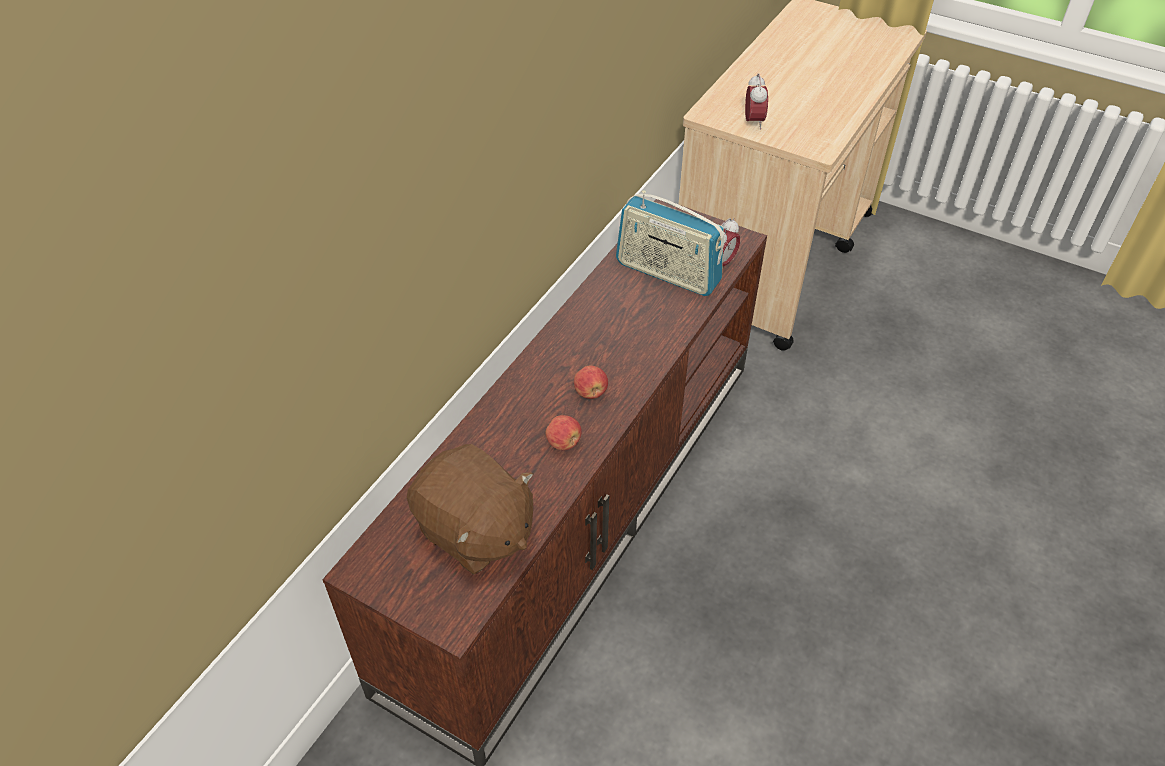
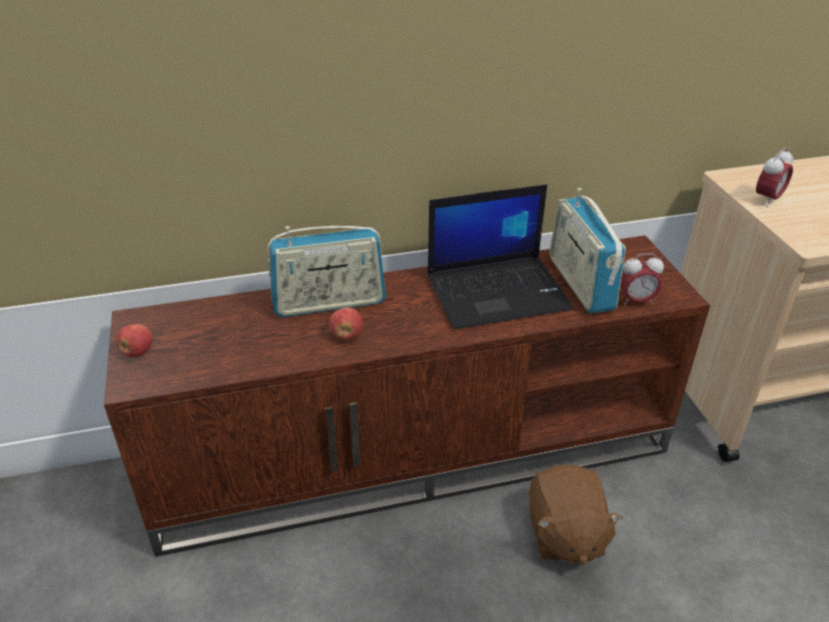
camera: 45 degrees right, 10 degrees down
brown plush toy [407,444,533,575] -> brown plush toy moved to [529,465,623,565]
apple [574,365,608,399] -> apple moved to [116,324,152,357]
none -> radio [267,226,386,317]
none -> laptop [428,184,573,330]

